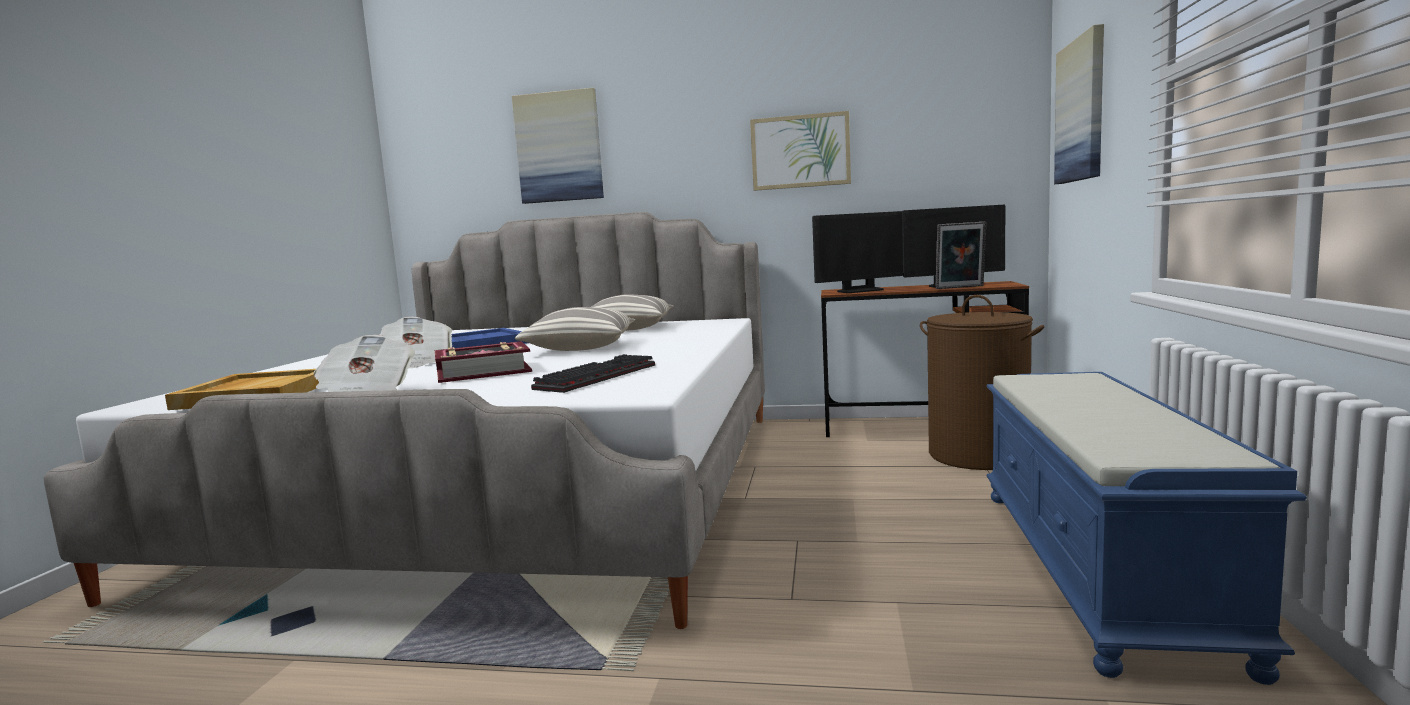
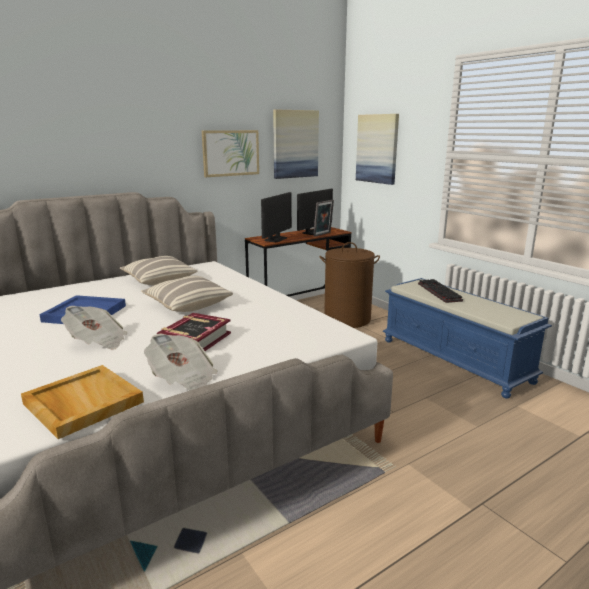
camera: 45 degrees left, 10 degrees up
picture [512,88,604,204] -> picture moved to [273,109,319,179]
keyboard [531,354,655,393] -> keyboard moved to [418,279,463,303]

